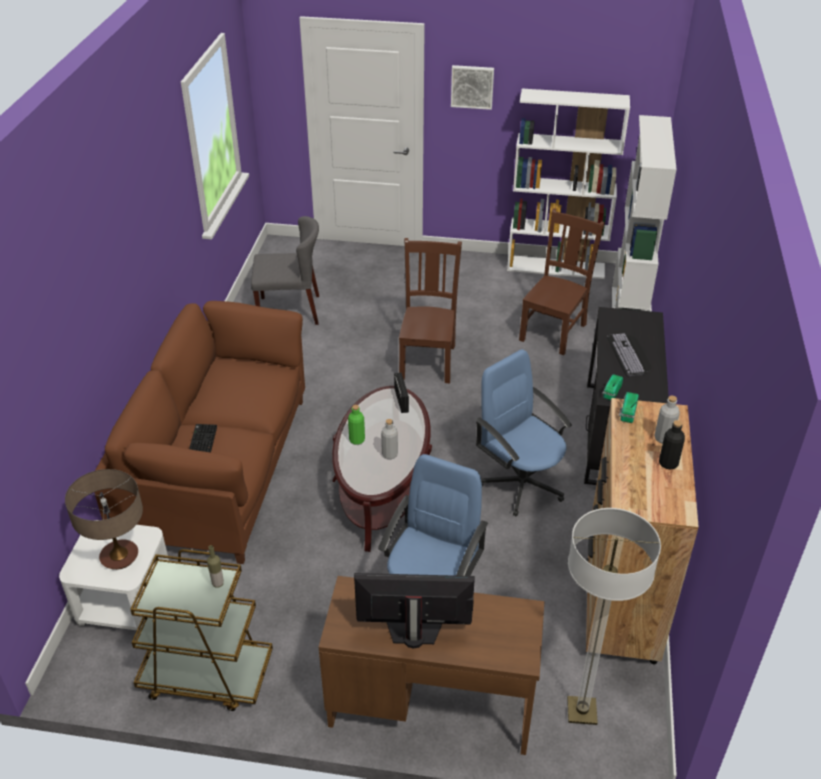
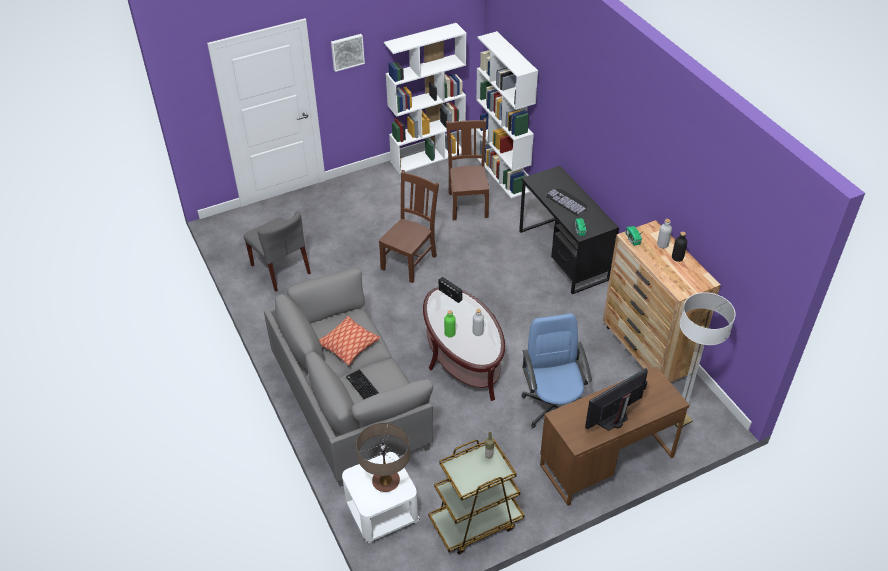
camera: 35 degrees left, 5 degrees up
brown sofa [94,301,305,564] -> grey sofa [264,268,433,487]
grey chair [251,216,319,325] -> grey chair turned 90 degrees clockwise [243,211,311,292]
brown chair [399,238,462,383] -> brown chair turned 60 degrees clockwise [379,170,439,283]
blue office chair [475,349,572,516] -> none
none -> pillow [319,316,380,365]

